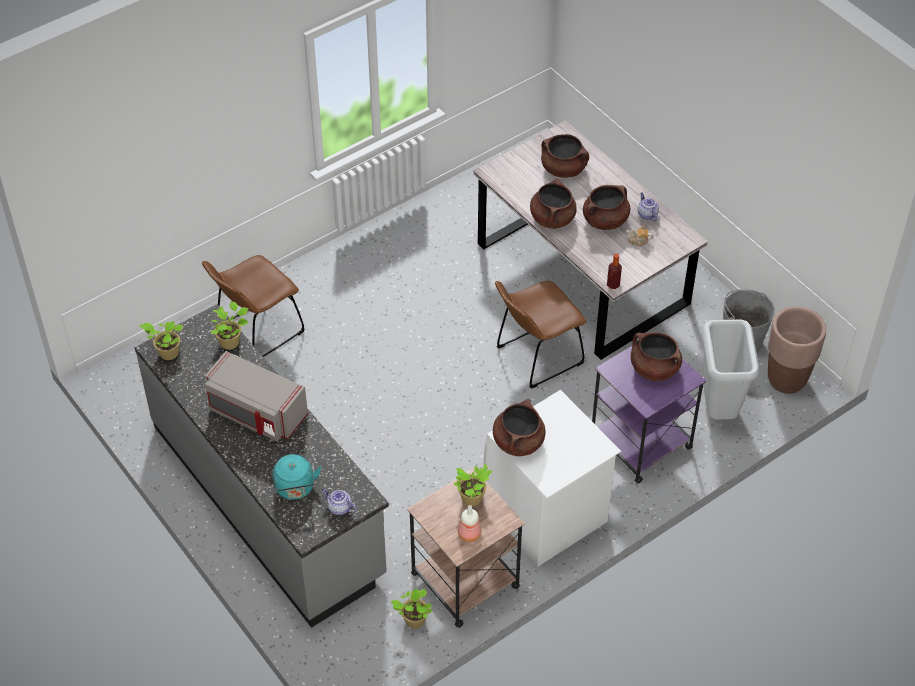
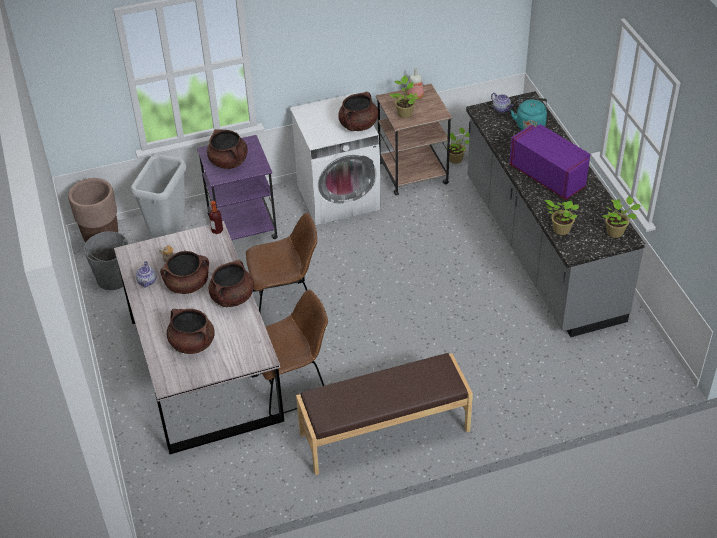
camera: 160 degrees left, 5 degrees down
brown chair [202,255,305,357] -> brown chair moved to [251,290,328,418]
grey microwave [205,351,308,442] -> purple microwave [509,124,590,200]
none -> brown bench [296,353,473,475]

